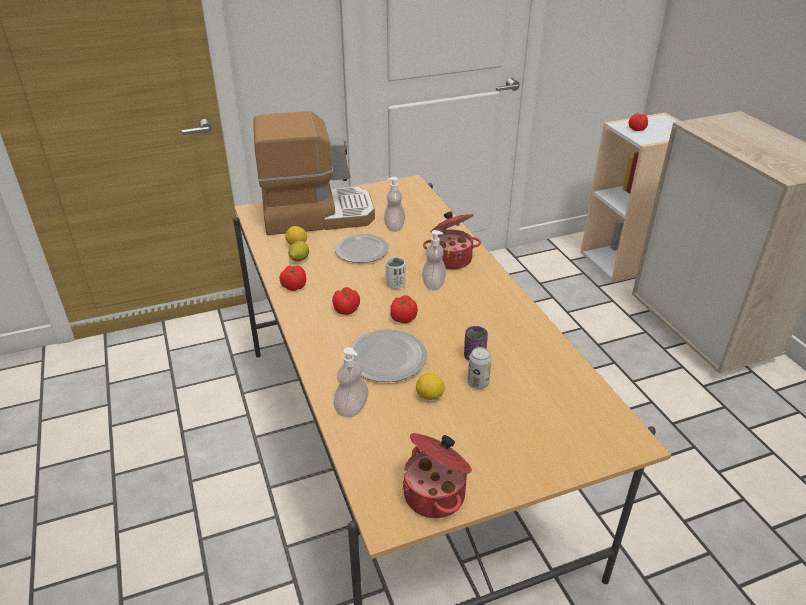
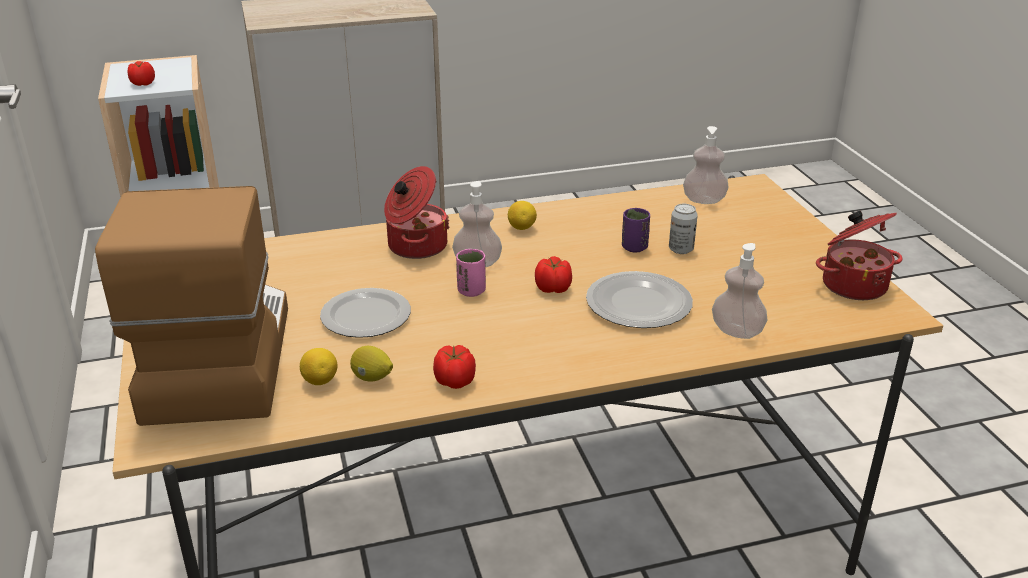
camera: 85 degrees left, 5 degrees down
tomato [332,287,360,315] -> none
soap dispenser [384,177,405,232] -> soap dispenser moved to [683,126,729,204]
white cup [386,257,405,289] -> pink cup [456,249,486,297]
lemon [416,373,445,400] -> lemon moved to [508,201,537,230]

